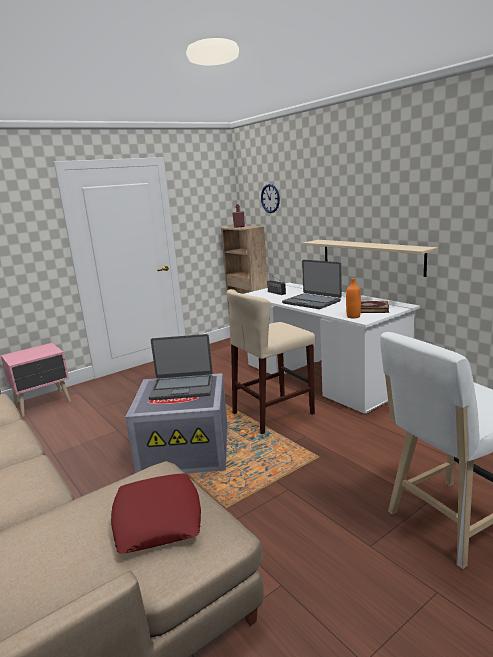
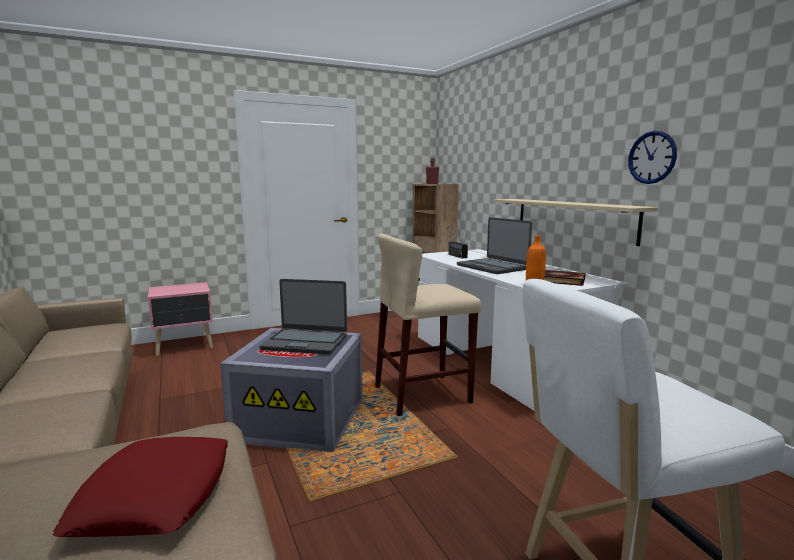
camera: 10 degrees right, 5 degrees down
wall clock [261,184,280,213] -> wall clock moved to [628,131,677,184]

